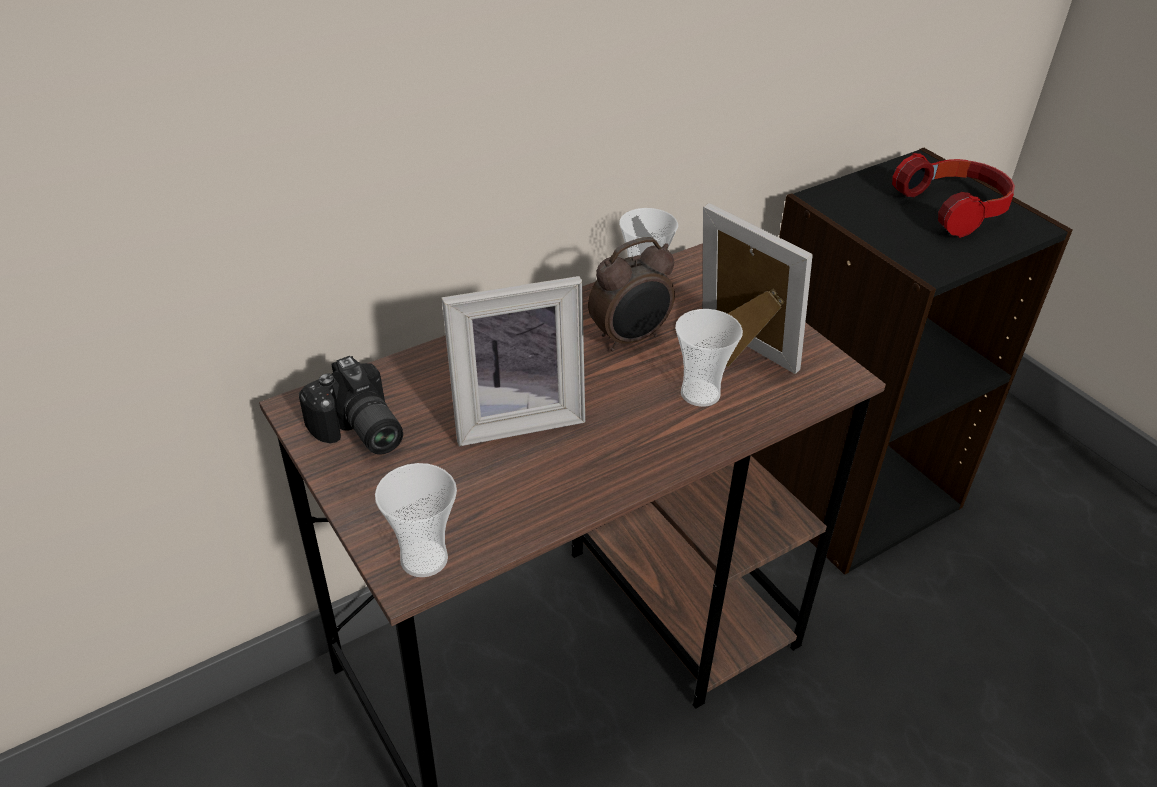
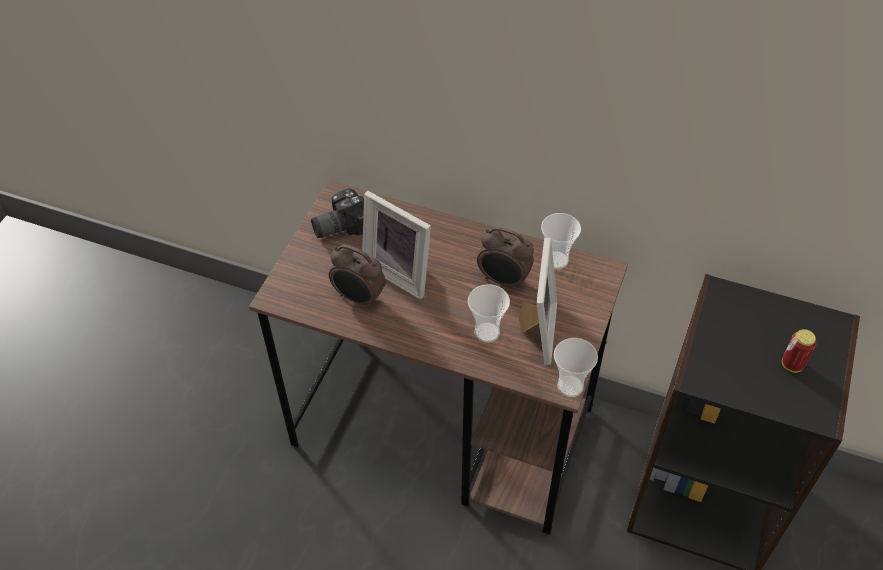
camera: 55 degrees right, 10 degrees up
camera [299,356,403,454] -> camera turned 45 degrees clockwise [311,188,364,238]
cup [375,463,457,577] -> cup moved to [554,338,598,397]
headphones [892,153,1015,238] -> can [782,329,816,373]
none -> alarm clock [329,245,386,309]

